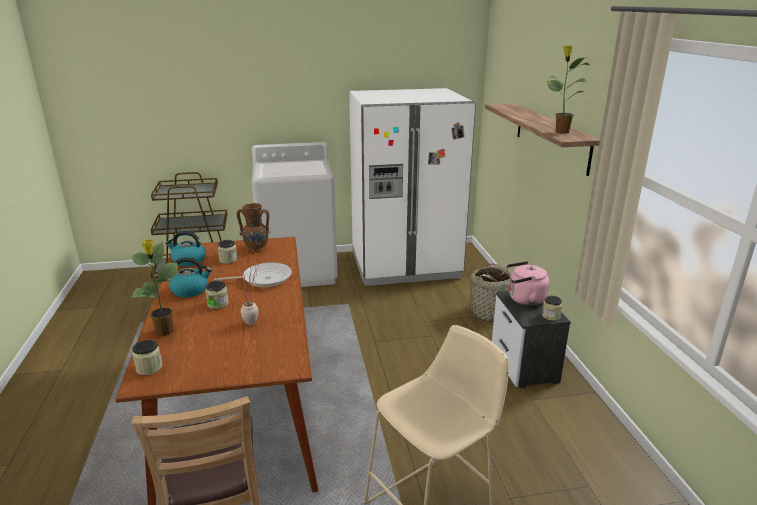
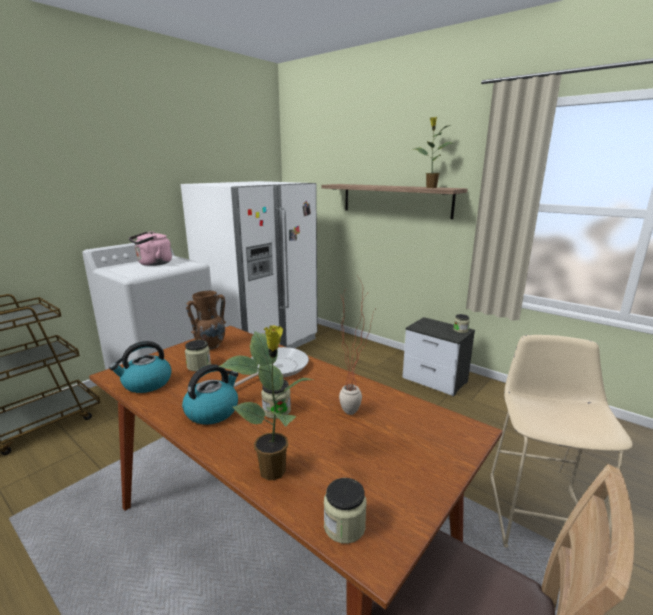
camera: 40 degrees left, 5 degrees down
basket [469,263,511,322] -> none
pink kettle [506,261,549,306] -> pink kettle moved to [129,231,172,266]

